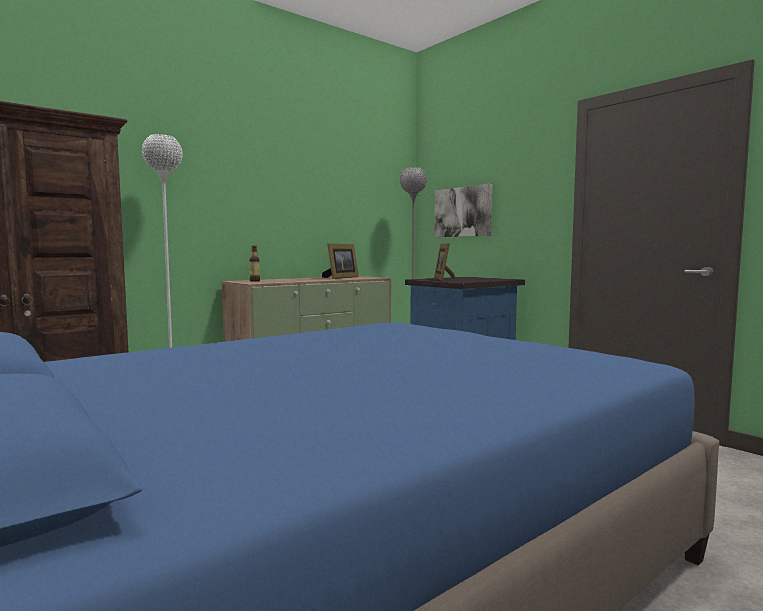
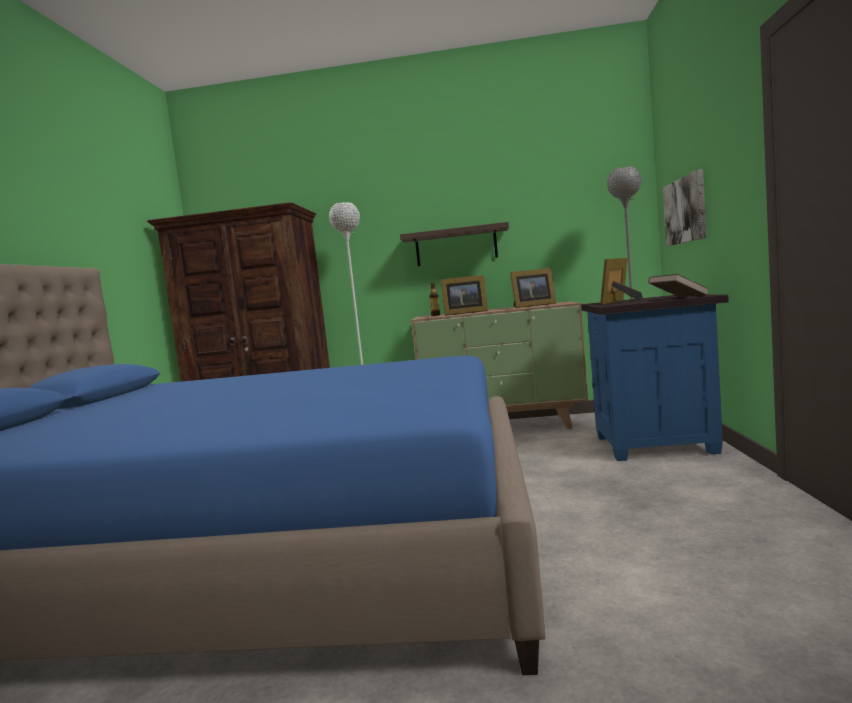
camera: 45 degrees right, 0 degrees up
none -> shelf [400,222,509,266]
none -> picture frame [441,275,488,316]
none -> brown book [648,274,709,297]

